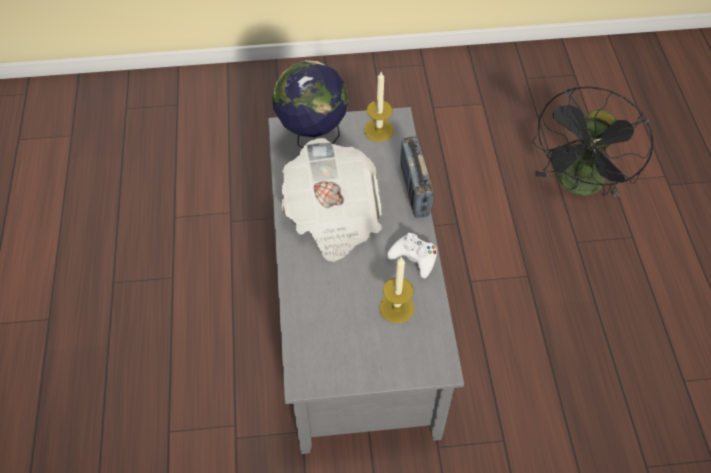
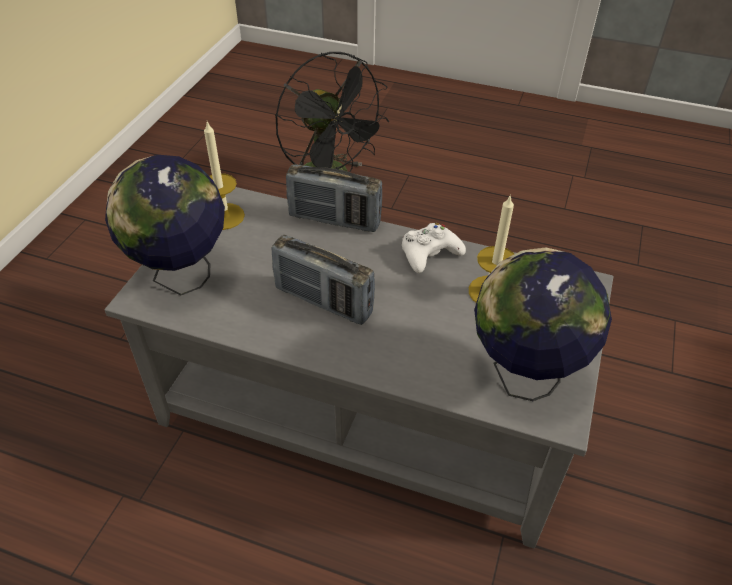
camera: 65 degrees left, 10 degrees down
newspaper [281,138,382,262] -> radio [271,235,375,325]
none -> globe [474,247,612,401]

